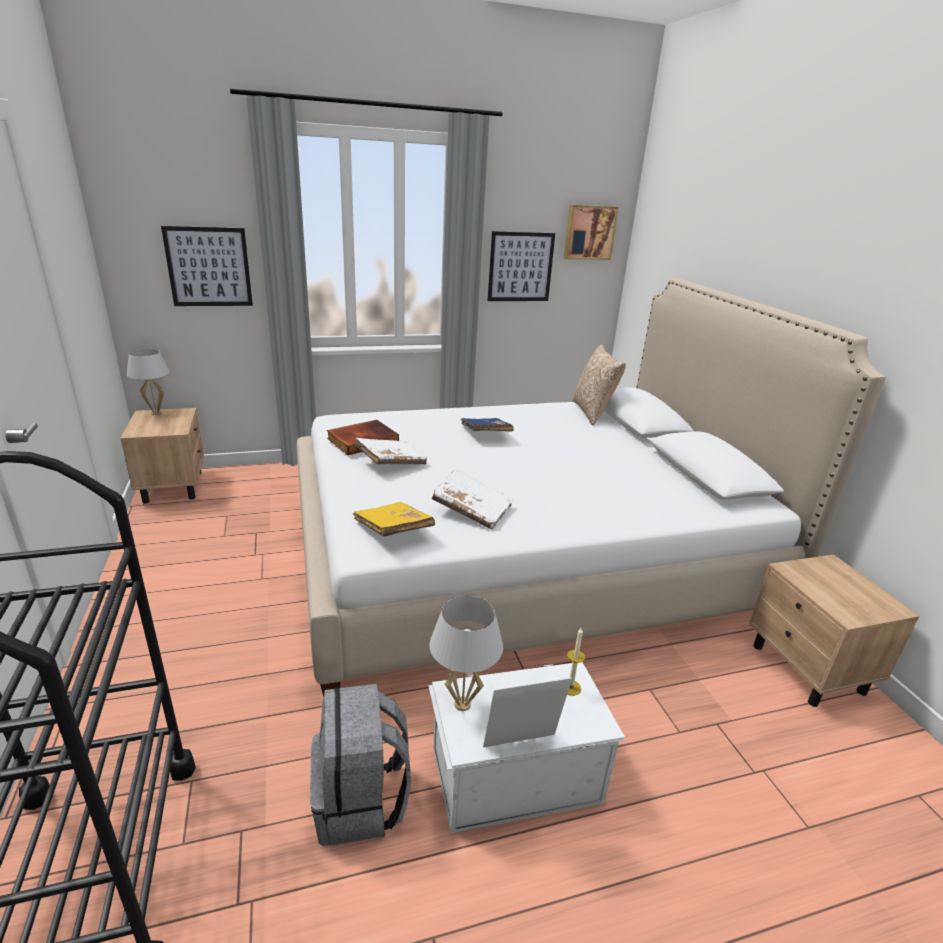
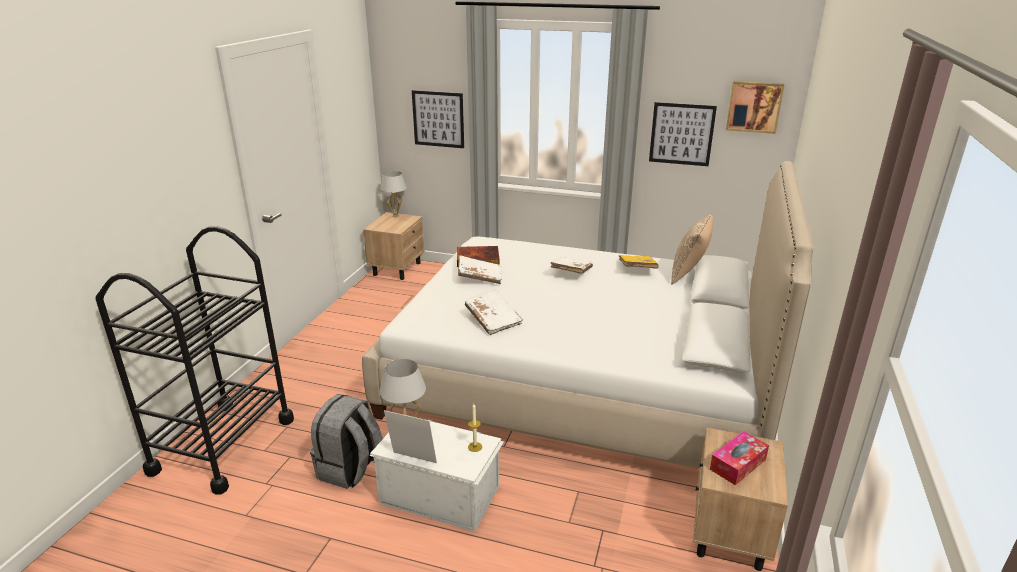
camera: 35 degrees right, 0 degrees up
yellow book [353,502,435,537] -> yellow book moved to [619,255,659,269]
blue book [460,418,514,432] -> white book [550,257,593,274]
none -> tissue box [710,431,769,485]

